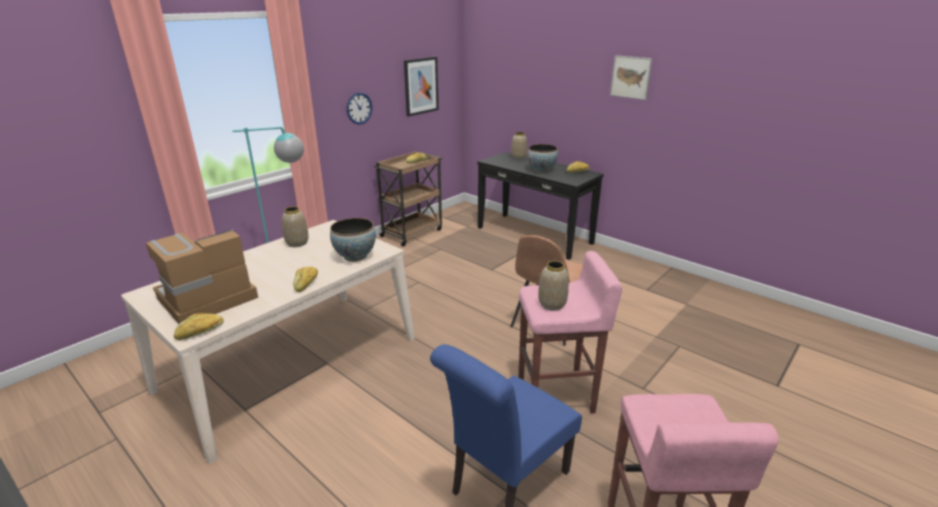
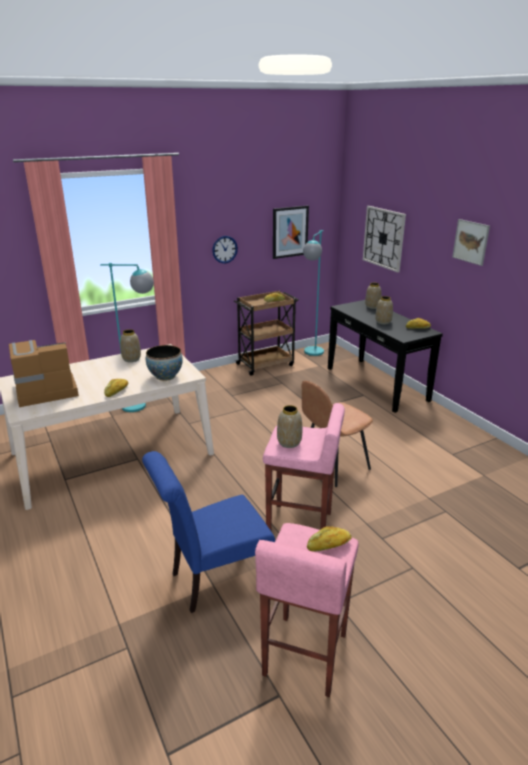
camera: 20 degrees right, 0 degrees up
bread [174,313,224,340] -> bread moved to [307,526,352,552]
bowl [528,144,558,173] -> vase [375,296,393,325]
none -> turquoise floor lamp [303,230,324,356]
none -> wall clock [363,206,406,273]

